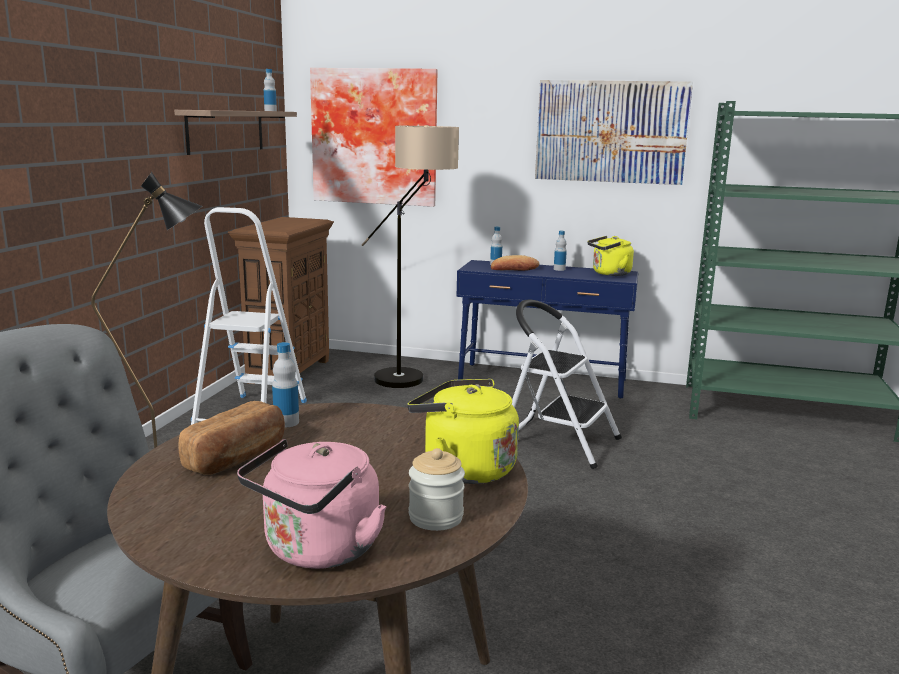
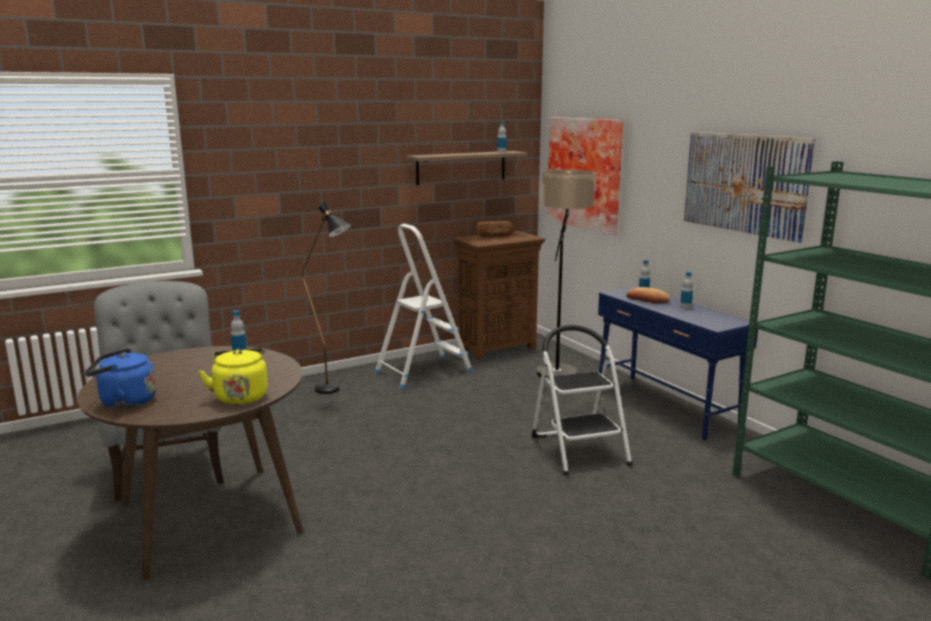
camera: 45 degrees right, 0 degrees up
bread [178,401,285,475] -> bread moved to [477,221,514,237]
pink kettle [237,439,386,569] -> blue kettle [85,348,156,409]
jar [409,448,465,531] -> none
yellow kettle [587,236,634,276] -> none

